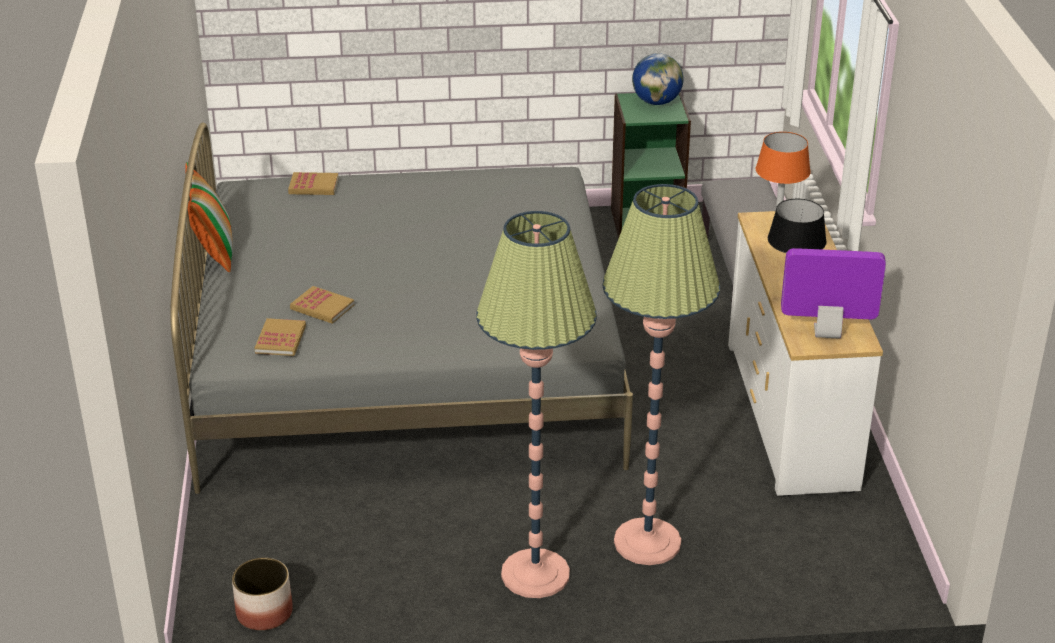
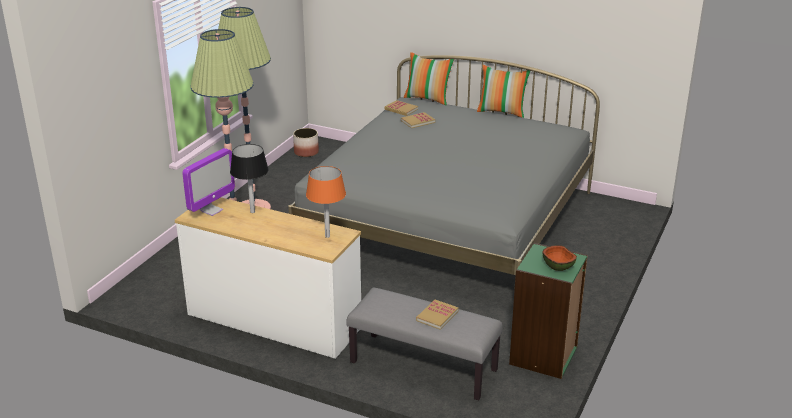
camera: 120 degrees right, 5 degrees down
book [288,172,338,195] -> book moved to [416,300,458,330]
globe [632,53,683,105] -> bowl [542,245,577,271]
none -> pillow [404,52,454,105]

